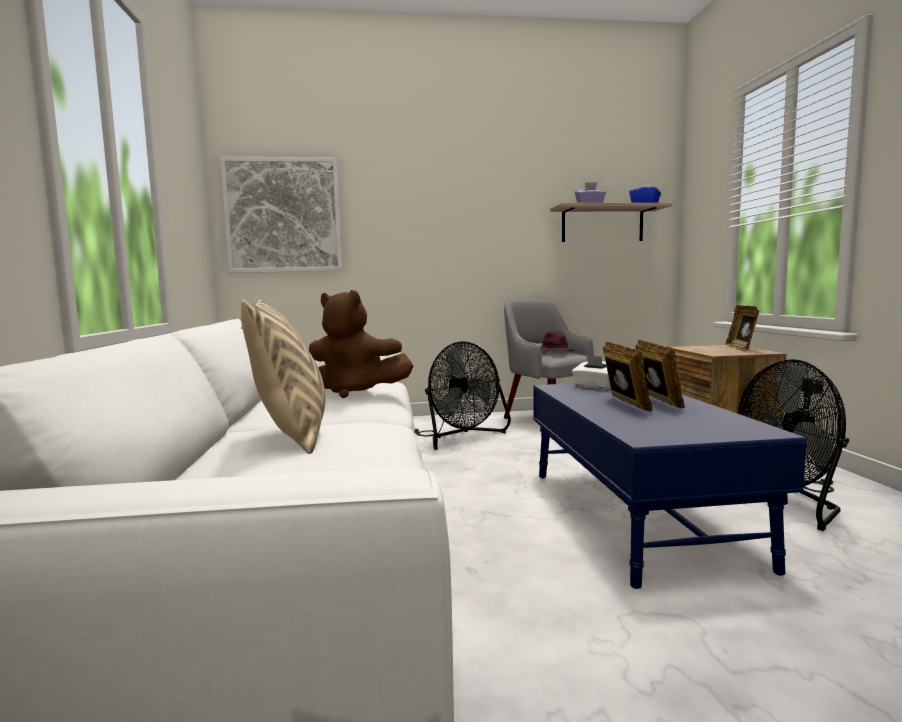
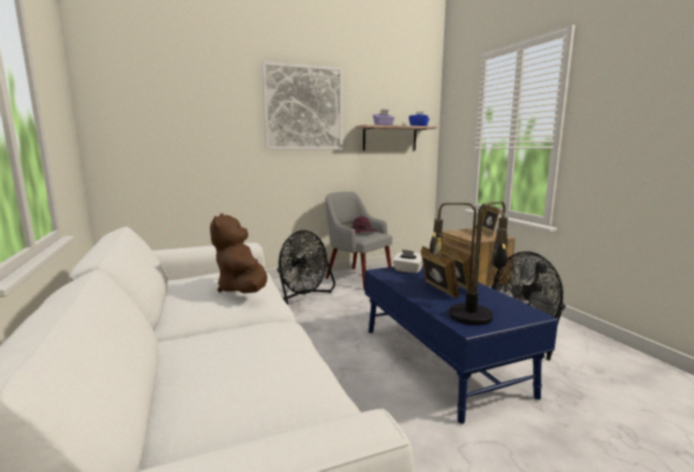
camera: 15 degrees left, 5 degrees up
picture [220,157,343,273] -> picture moved to [262,61,343,150]
beige pillow [241,299,325,454] -> none
brown plush toy [309,290,413,398] -> brown plush toy turned 75 degrees clockwise [210,213,267,293]
none -> table lamp [430,202,508,325]

